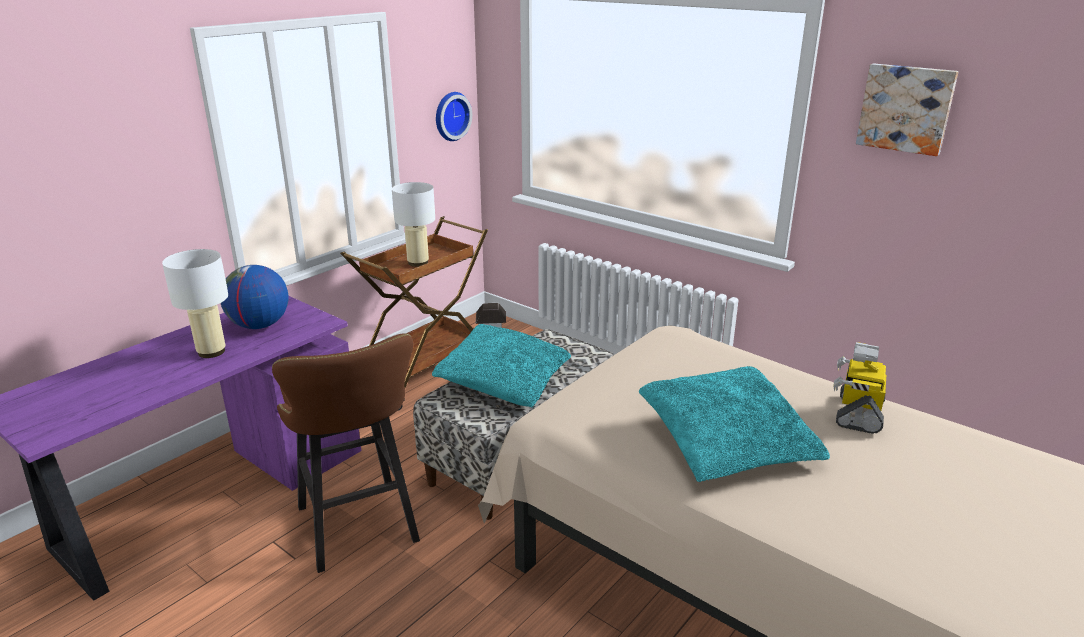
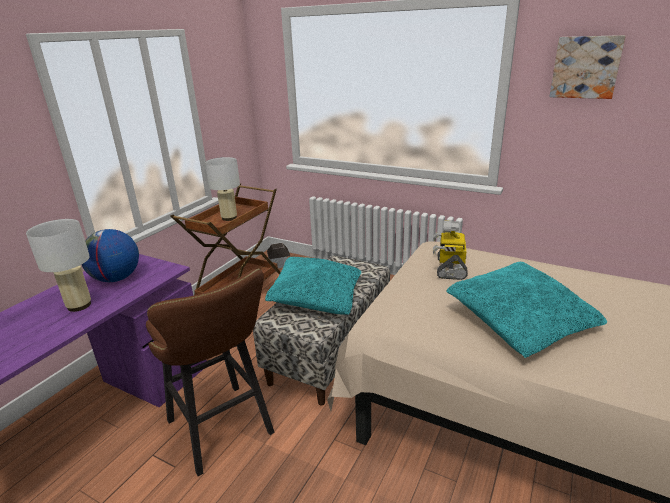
camera: 10 degrees left, 0 degrees up
wall clock [436,92,472,141] -> none
toy robot [833,342,886,434] -> toy robot moved to [433,220,468,280]

